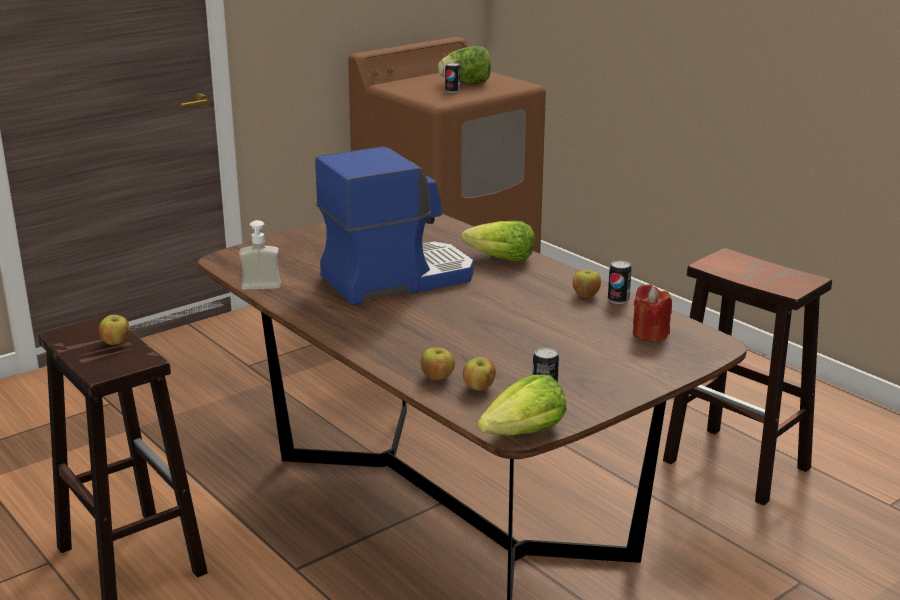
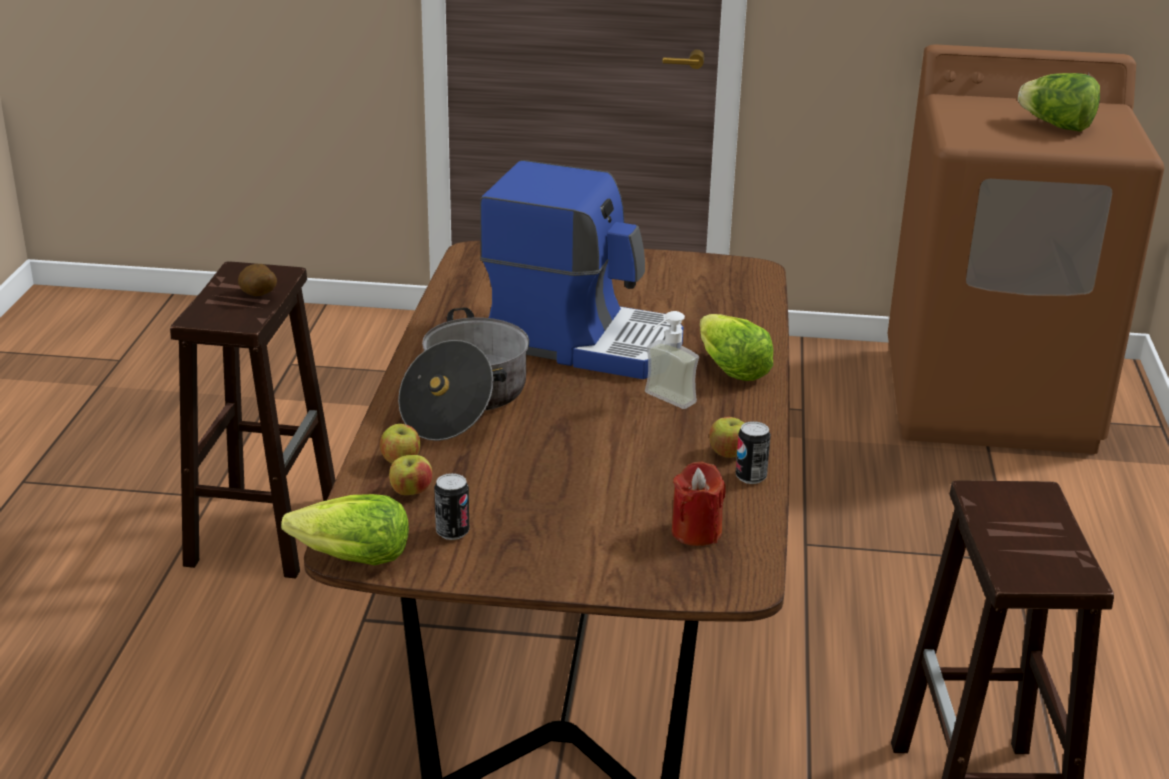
camera: 45 degrees right, 5 degrees up
apple [99,315,130,345] -> potato [238,264,277,296]
soap dispenser [239,220,281,289] -> soap dispenser moved to [645,311,699,409]
can [445,63,461,93] -> none
none -> cooking pot [398,307,529,441]

